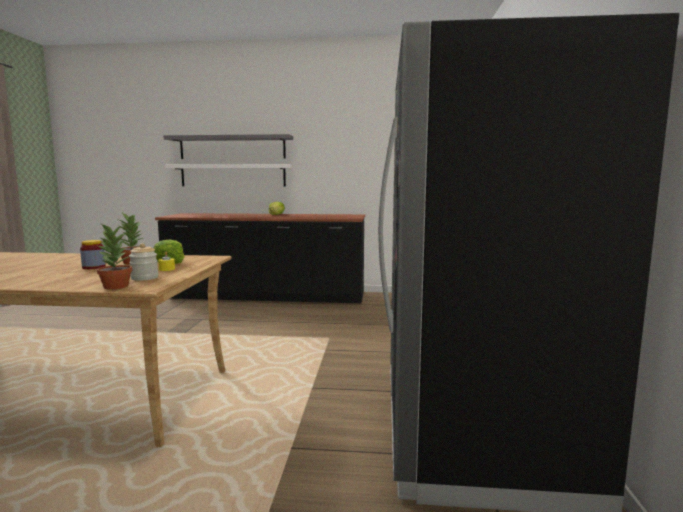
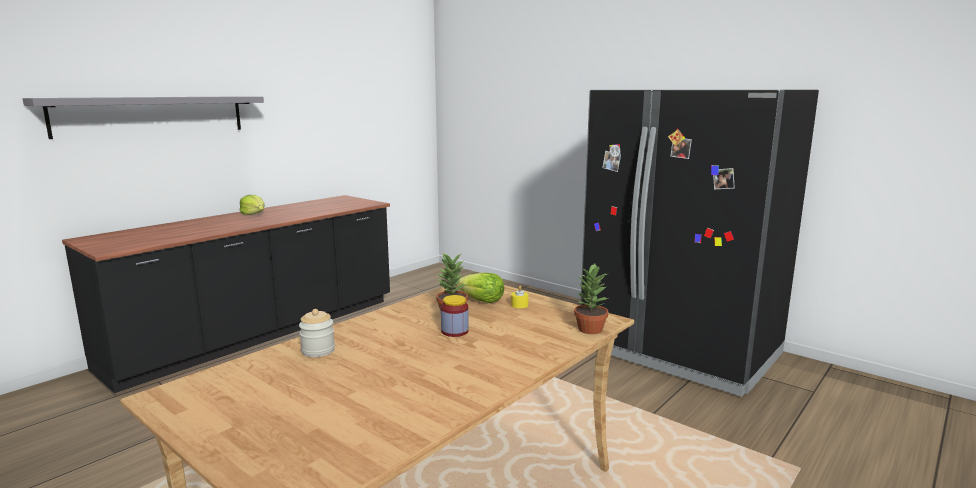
camera: 55 degrees left, 5 degrees up
jar [129,243,159,281] -> jar moved to [299,309,335,357]
white shelf [165,164,293,187] -> none

